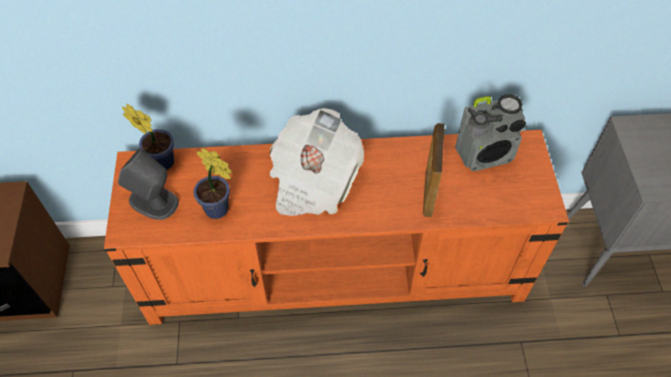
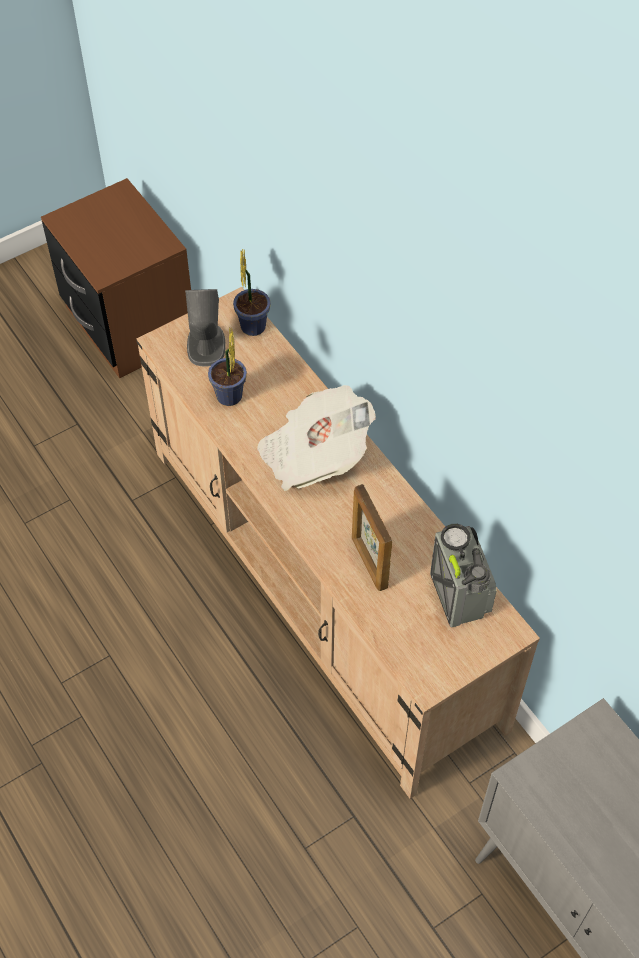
camera: 60 degrees right, 0 degrees up
orange tv stand [104,130,569,325] -> beige tv stand [136,287,540,799]
picture frame [423,123,445,217] -> picture frame turned 90 degrees counterclockwise [352,484,392,591]
radio [455,94,526,171] -> radio turned 150 degrees counterclockwise [430,524,497,627]

